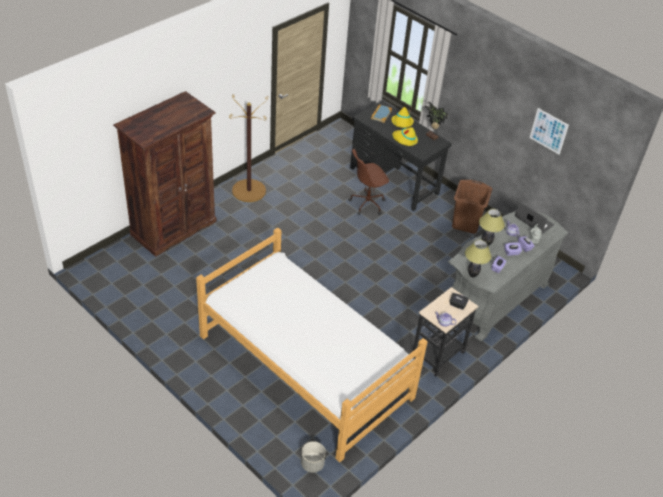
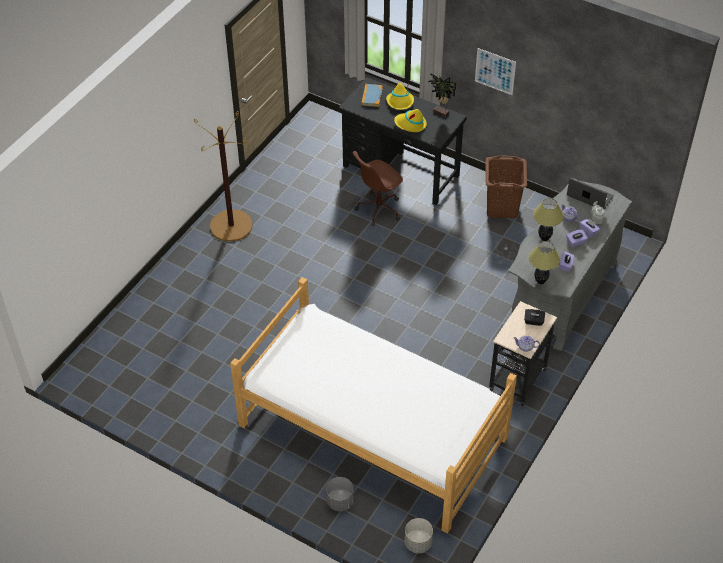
camera: 10 degrees left, 5 degrees up
brown wardrobe [113,91,217,257] -> none
picture [530,108,569,155] -> picture moved to [475,48,516,95]
none -> grey planter [326,477,354,511]

